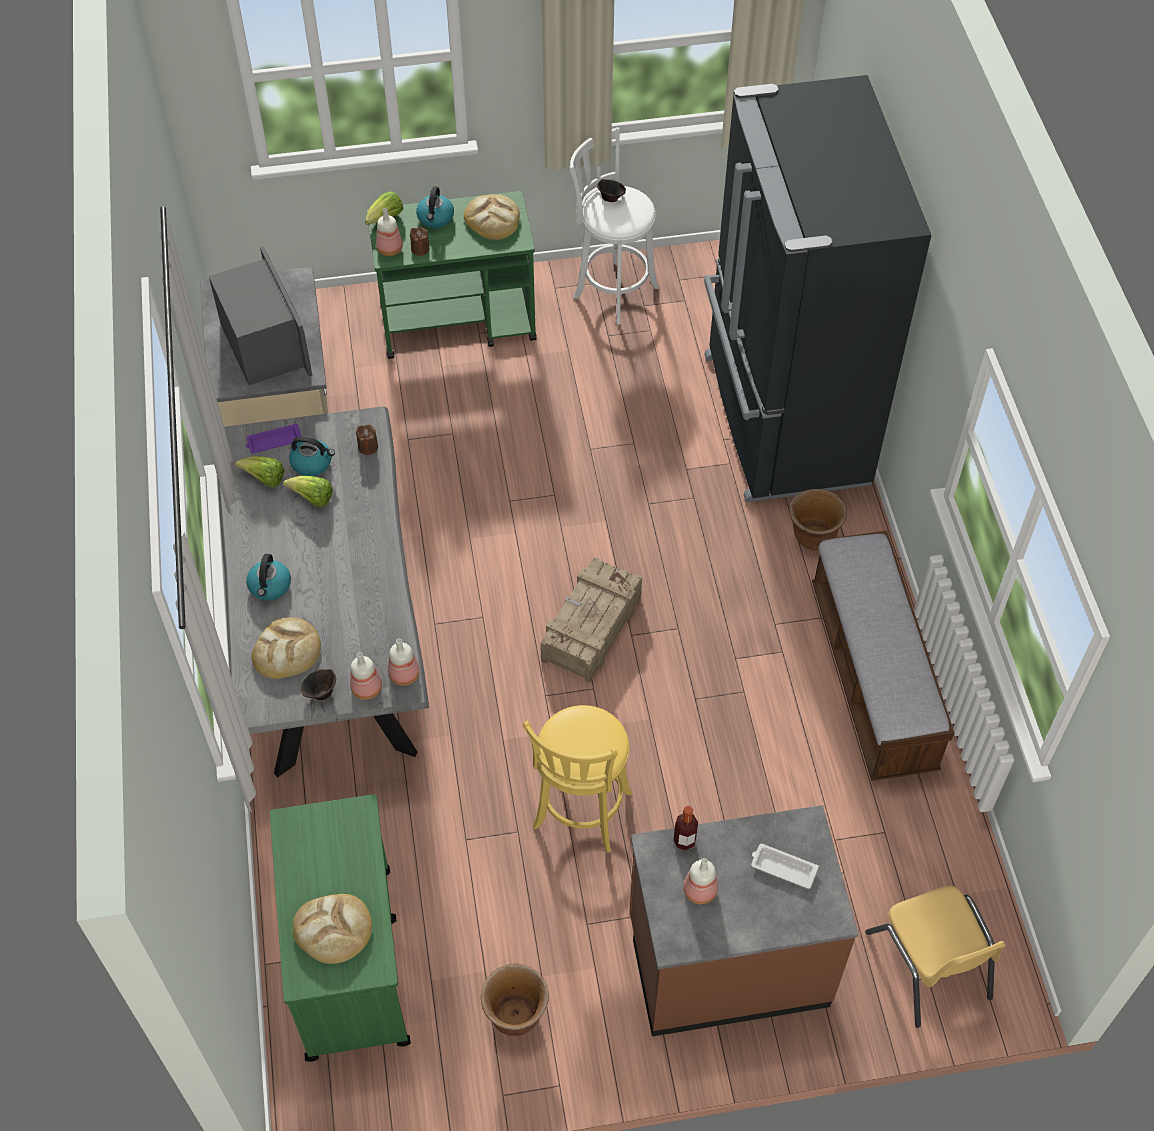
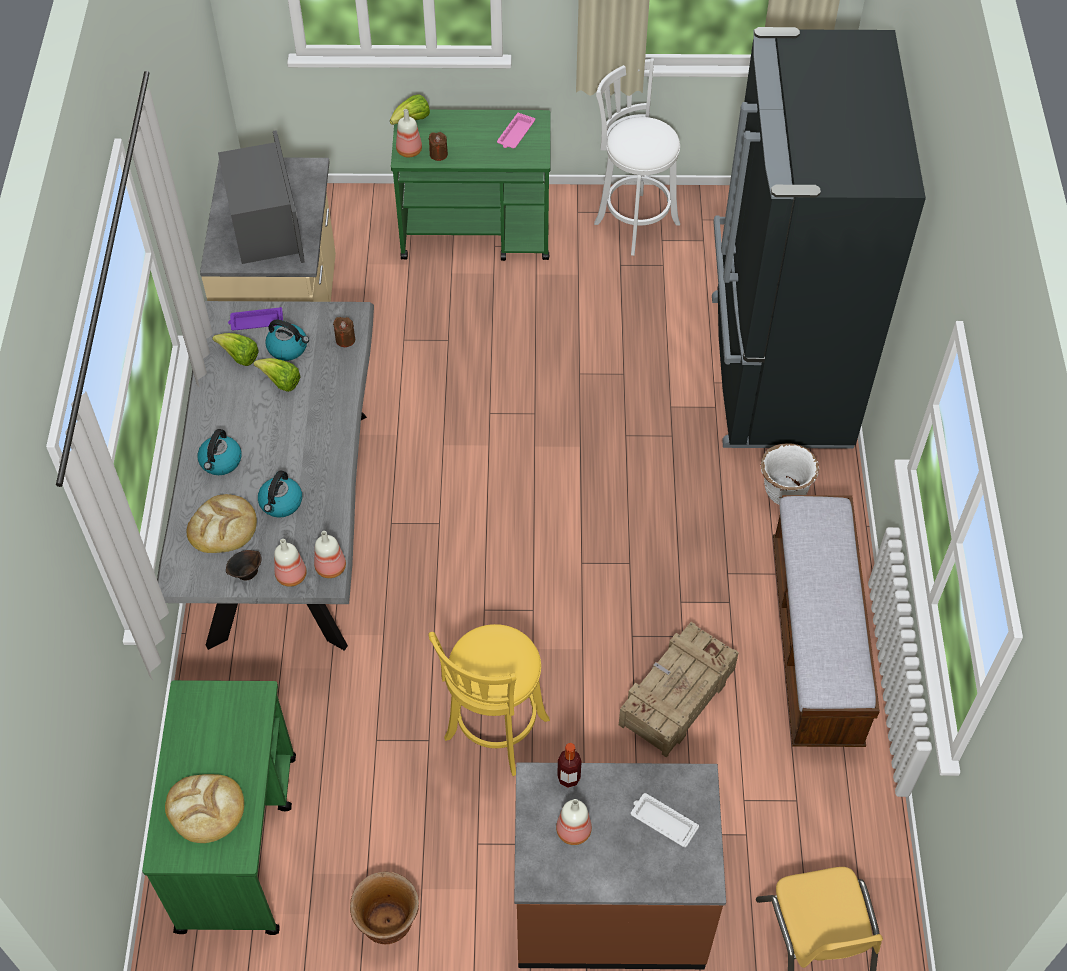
camera: 10 degrees right, 0 degrees up
kettle [416,186,454,228] -> kettle moved to [258,470,302,518]
bread [464,195,520,240] -> pink tray [497,113,535,149]
crate [540,557,642,683] -> crate moved to [619,622,739,758]
brown bowl [597,179,626,202] -> none
brown planter [789,489,847,551] -> white planter [761,443,819,504]

